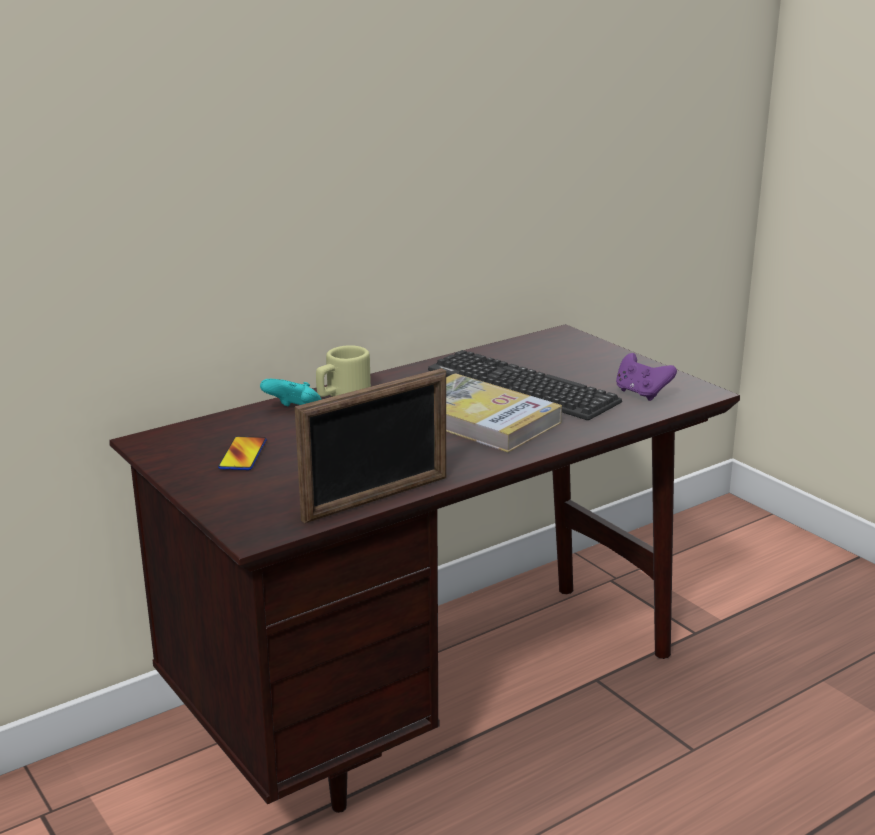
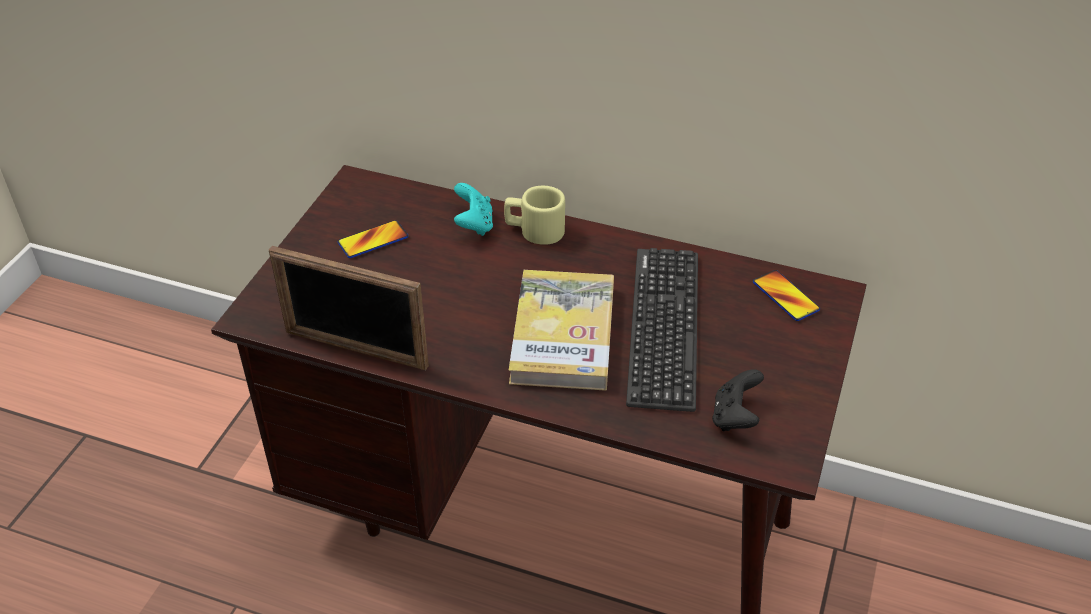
camera: 55 degrees right, 20 degrees up
purple game controller [616,353,677,401] -> black game controller [712,369,764,431]
none -> phone [753,270,820,321]

